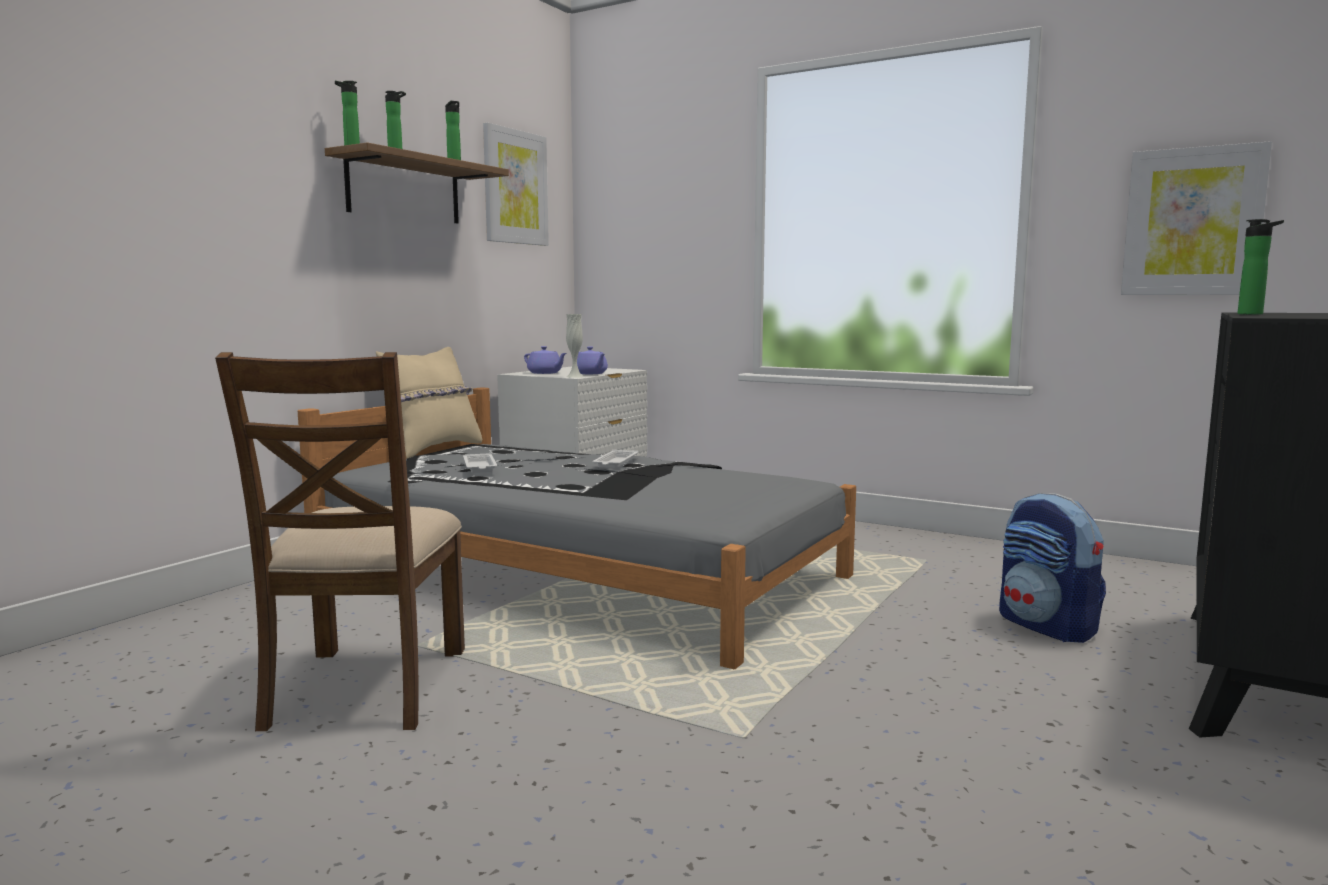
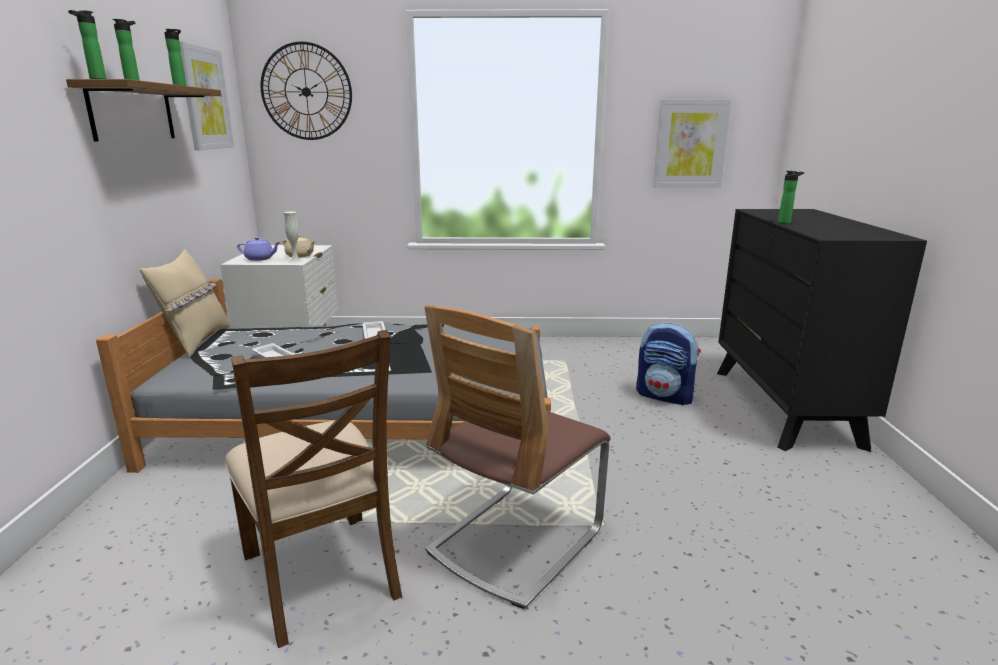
camera: 30 degrees left, 10 degrees up
purple teapot [577,346,608,374] -> beige teapot [283,235,316,258]
none -> wall clock [261,42,352,140]
none -> chair [424,305,611,609]

